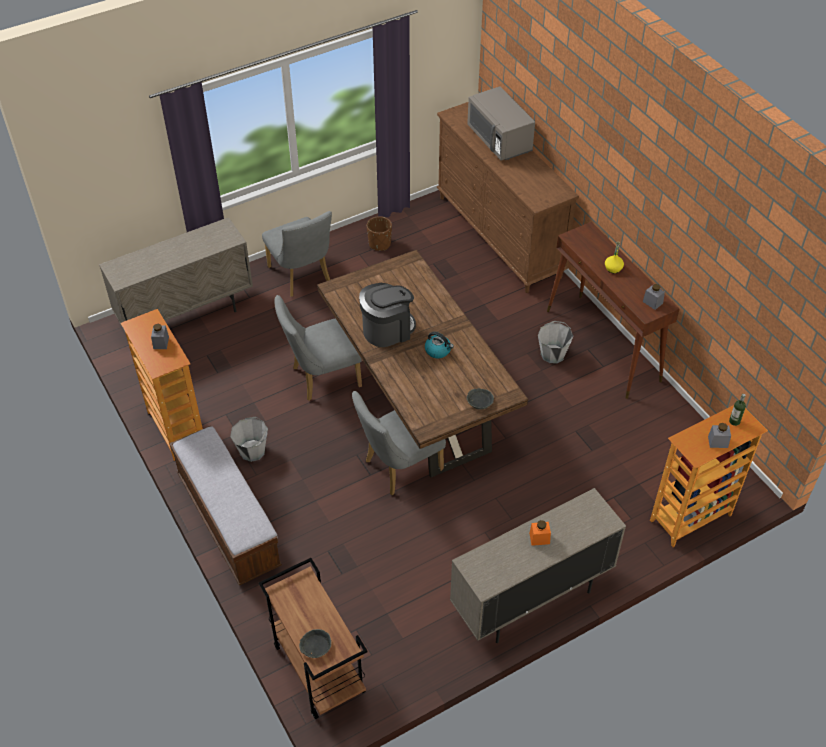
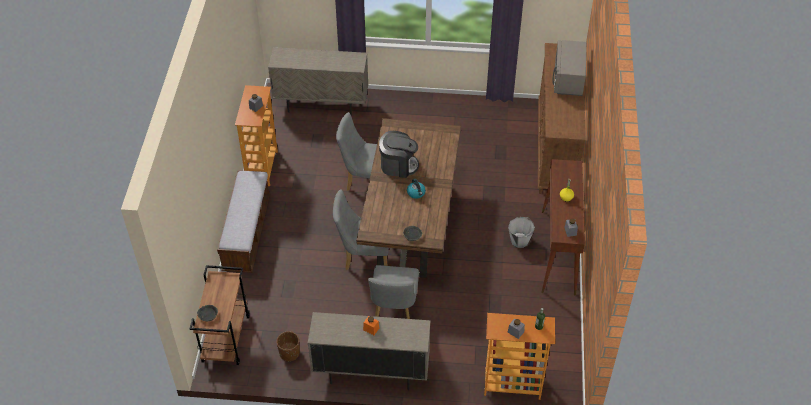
camera: 35 degrees right, 0 degrees up
grey bucket [230,417,268,462] -> none
grey chair [262,211,332,297] -> grey chair moved to [368,265,419,319]
brown planter [367,216,392,251] -> brown planter moved to [276,331,300,362]

